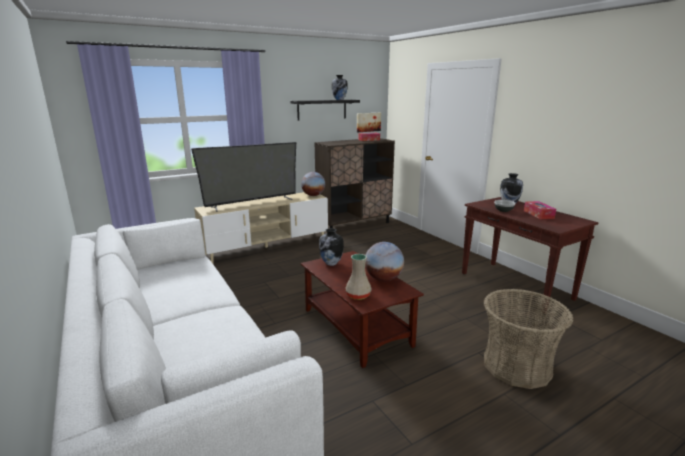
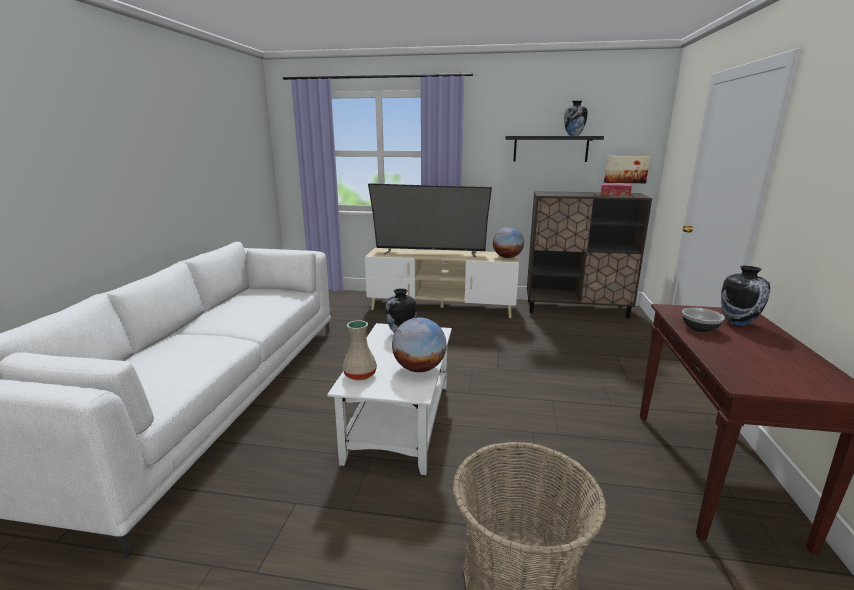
camera: 40 degrees right, 0 degrees up
brown coffee table [301,251,424,368] -> white coffee table [327,323,452,475]
tissue box [524,201,556,219] -> none

